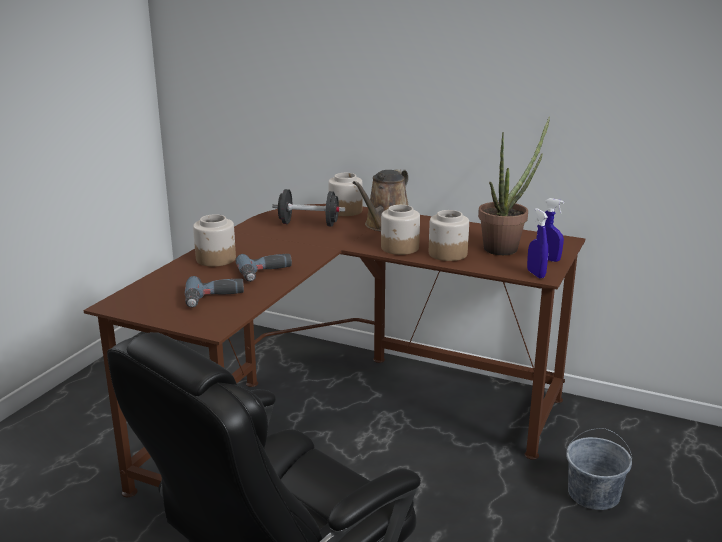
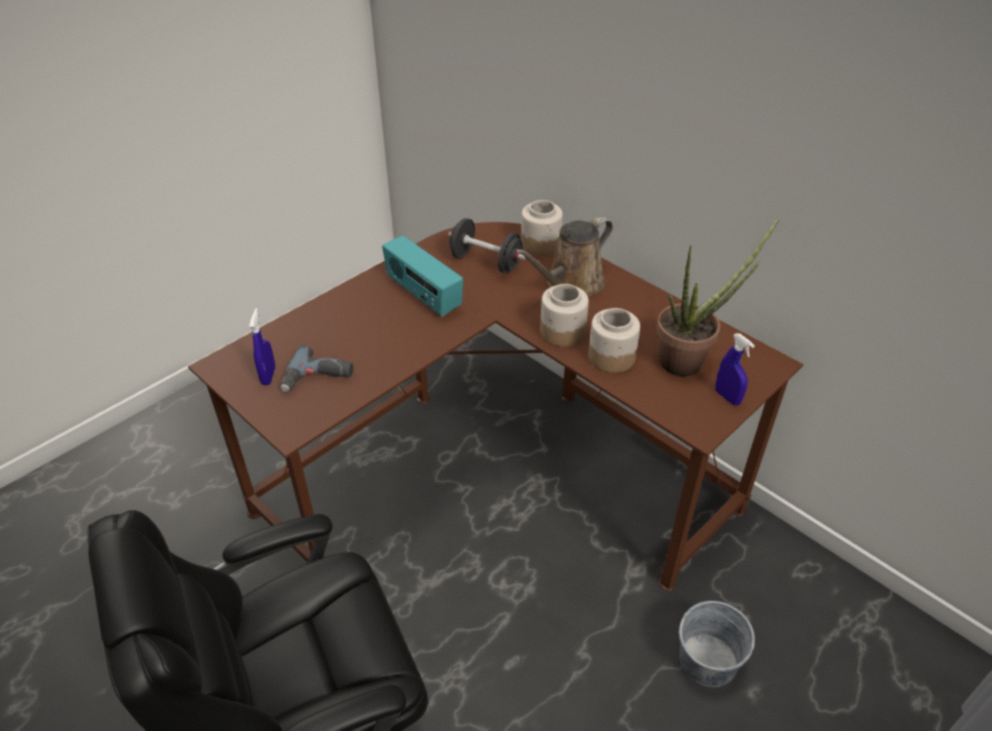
camera: 20 degrees right, 20 degrees up
jar [193,214,236,267] -> none
power drill [236,254,292,282] -> none
blue spray bottle [527,208,548,278] -> blue spray bottle moved to [249,308,275,385]
none -> radio [382,235,463,317]

